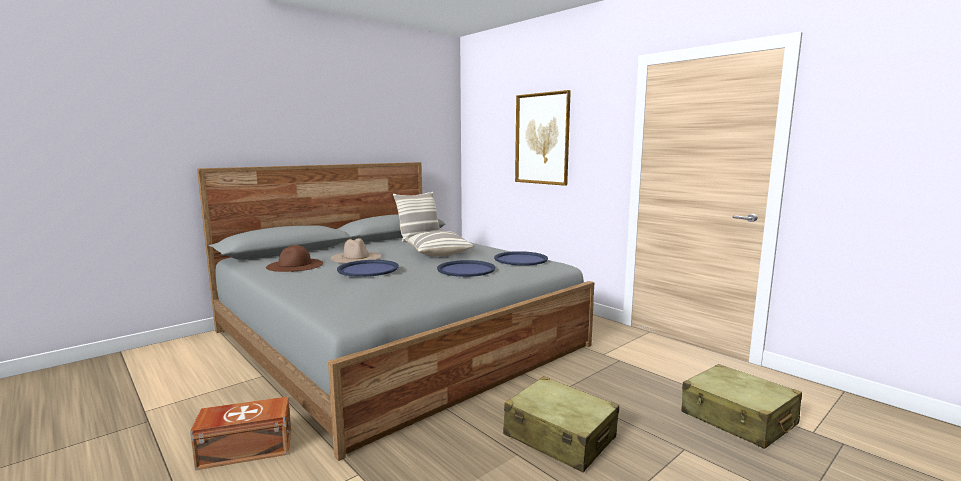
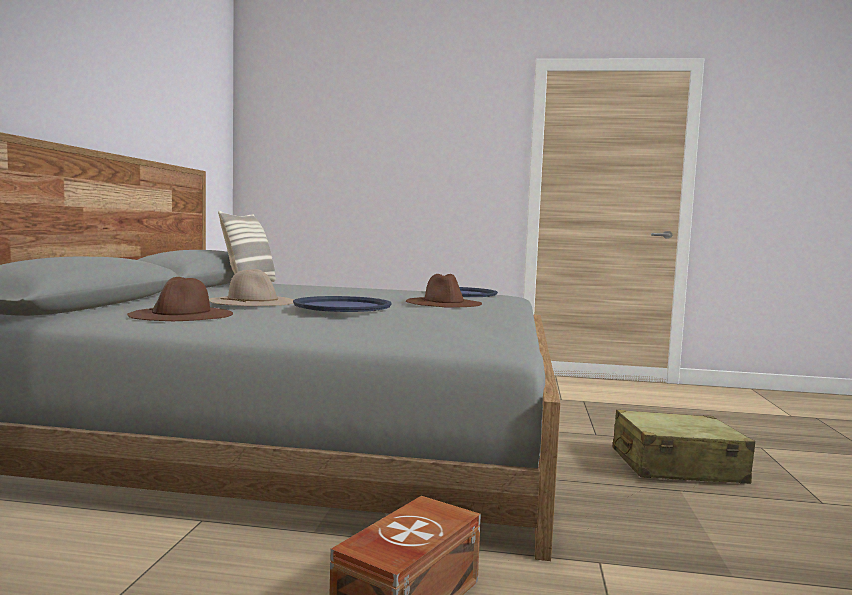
camera: 40 degrees left, 5 degrees down
pillow [405,231,474,256] -> none
blue tray [437,260,495,277] -> brown hat [406,274,482,308]
picture [515,90,571,186] -> none
beige suitcase [682,364,802,449] -> none

